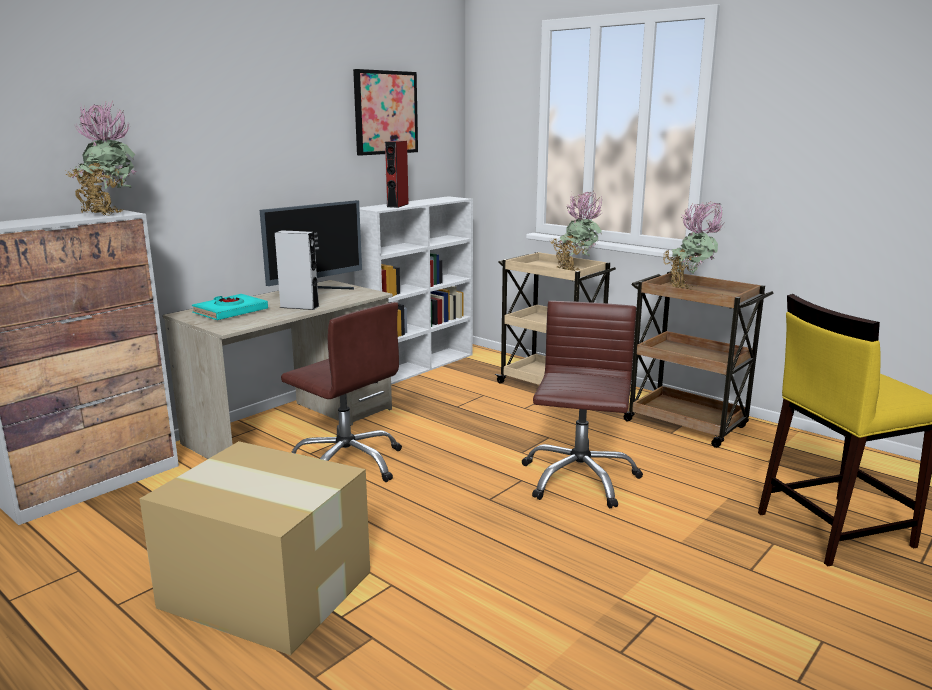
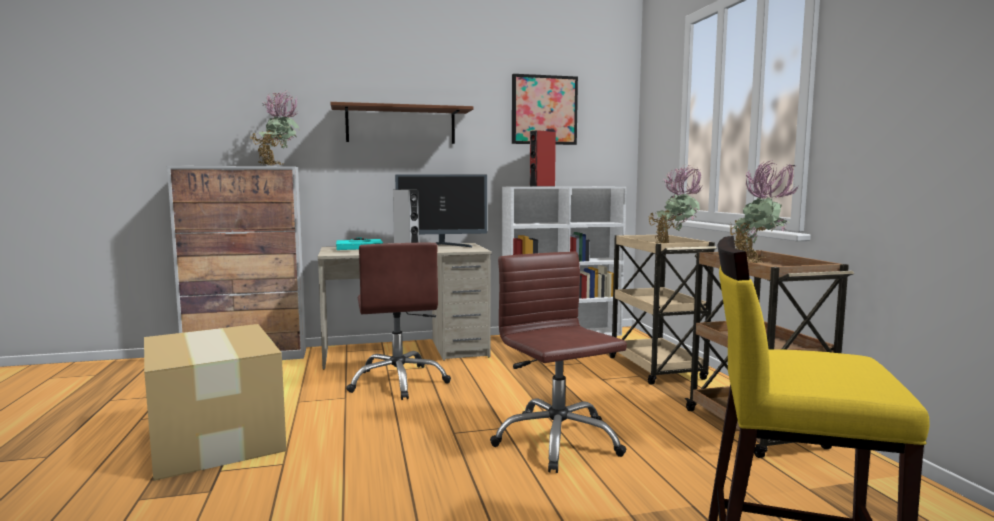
camera: 35 degrees right, 10 degrees down
brown office chair [522,301,643,508] -> brown office chair turned 75 degrees counterclockwise [490,252,627,473]
none -> brown shelf [330,102,474,144]

